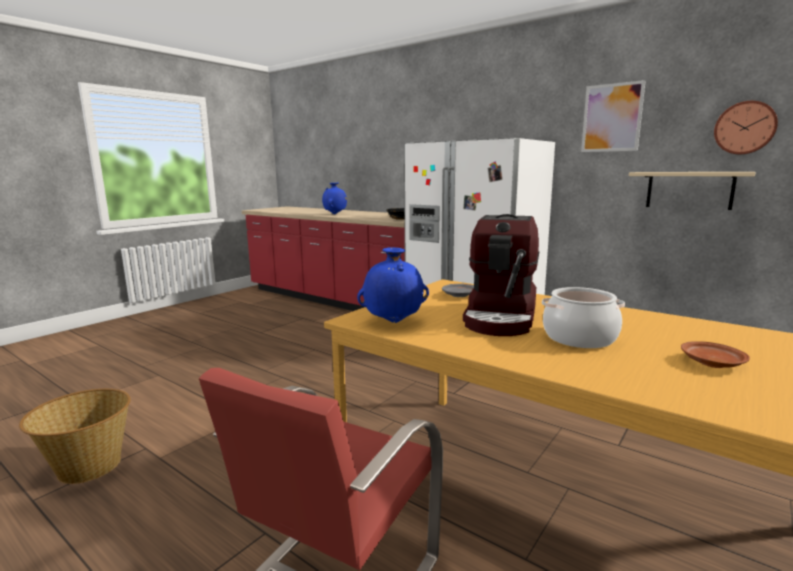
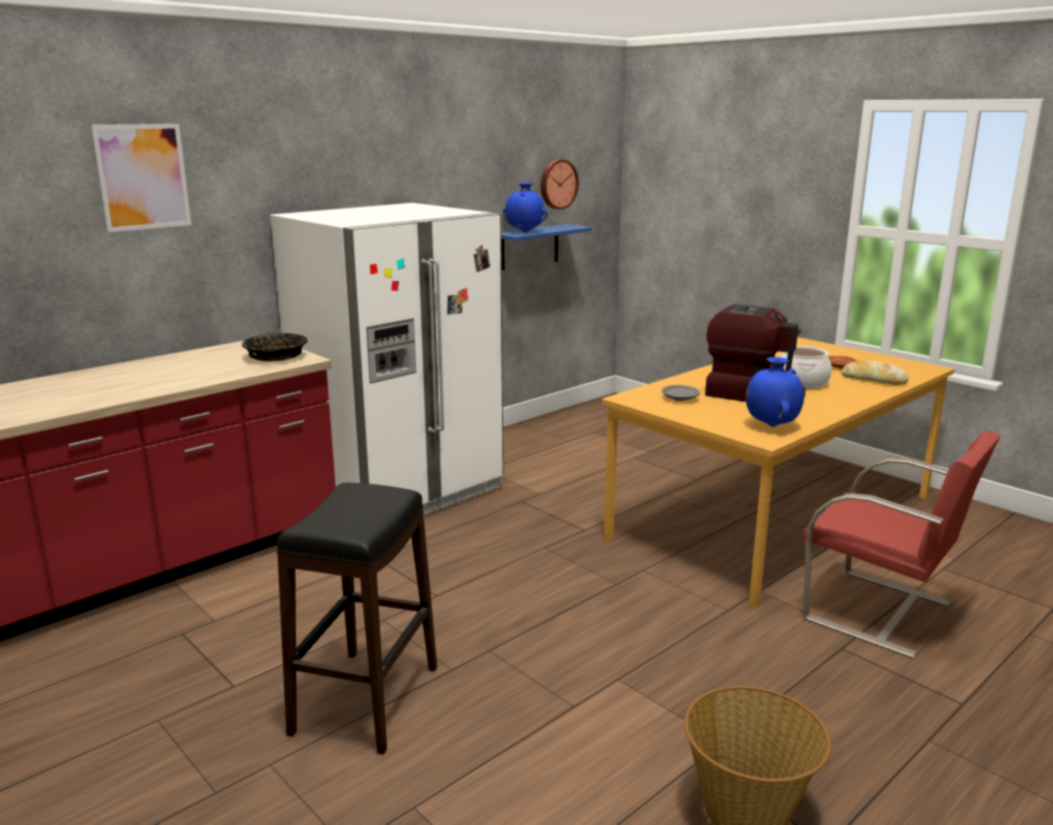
camera: 80 degrees left, 5 degrees up
blue vase [322,183,347,214] -> blue vase moved to [503,182,548,232]
picture [581,80,646,152] -> picture moved to [90,124,191,232]
beige shelf [629,172,756,210] -> blue shelf [501,224,592,270]
none -> black stool [277,483,437,755]
none -> bread [842,361,909,385]

